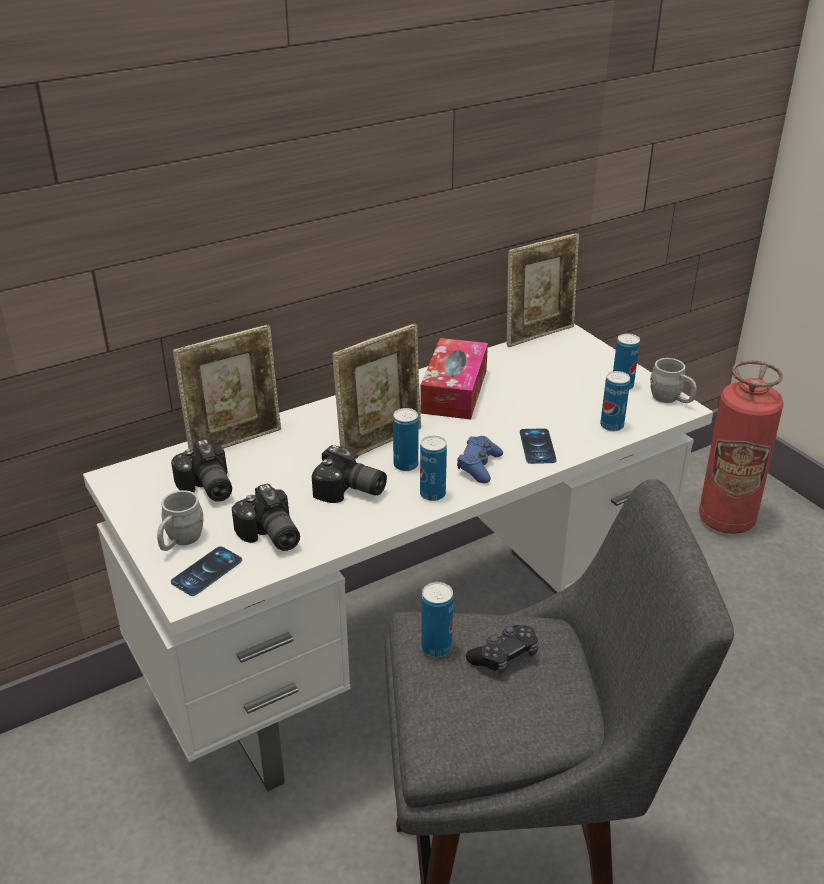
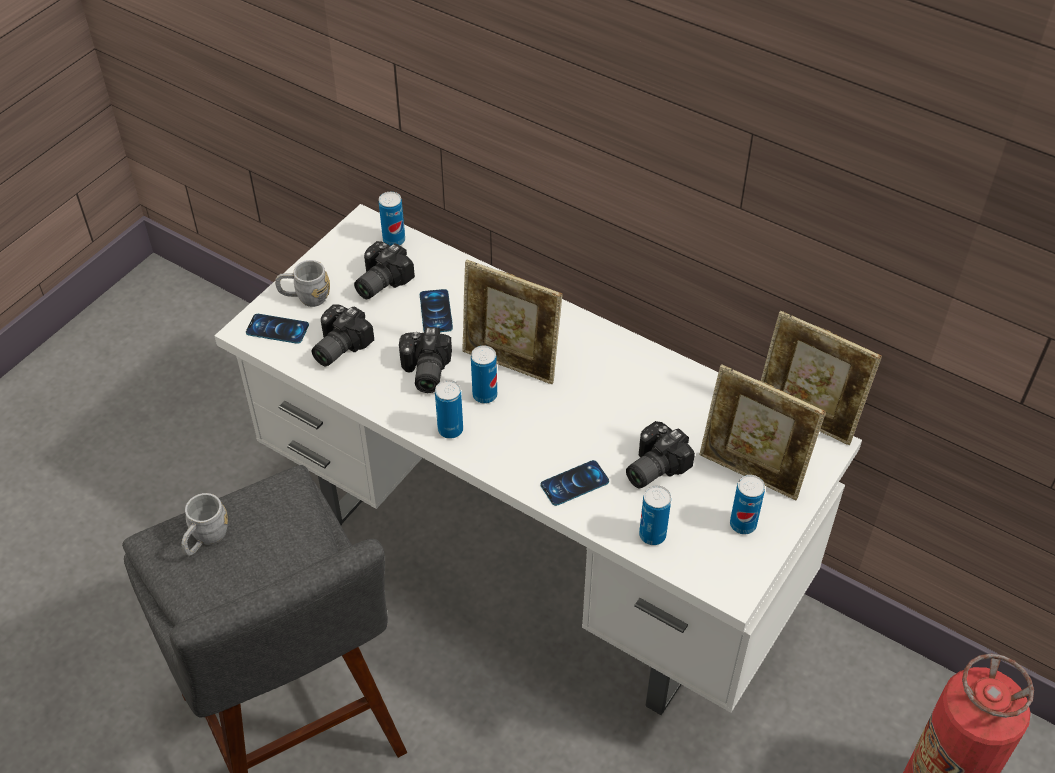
camera: 65 degrees right, 15 degrees up
picture frame [173,325,281,449] -> picture frame moved to [700,365,826,501]
tissue box [420,338,488,420] -> none
can [421,582,453,657] -> can moved to [379,192,405,246]
blue game controller [457,436,503,483] -> none
black game controller [466,625,538,675] -> none
grey mug [650,358,697,403] -> grey mug moved to [181,493,228,556]
none -> phone [420,289,453,332]
none -> camera [626,421,695,488]

